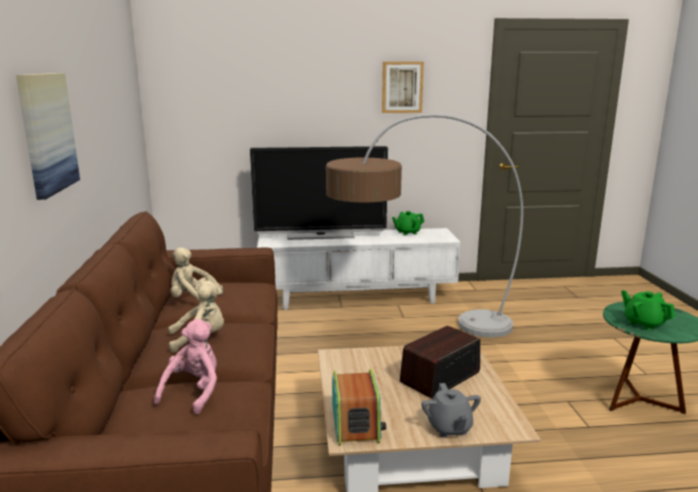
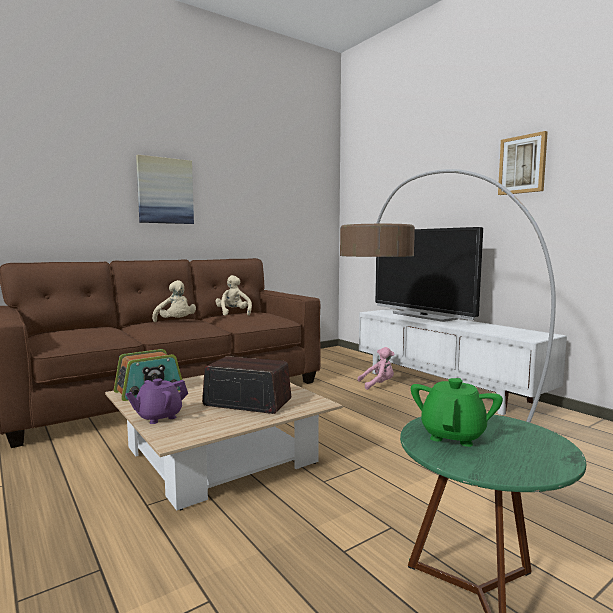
camera: 60 degrees right, 10 degrees down
pink plush toy [154,319,217,414] -> pink plush toy moved to [357,347,394,390]
green teapot [392,211,424,235] -> none
grey teapot [421,383,481,438] -> purple teapot [125,378,188,424]

